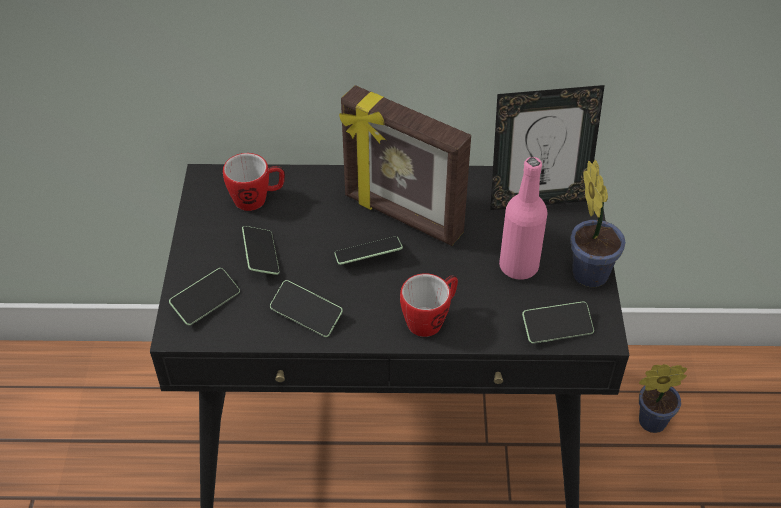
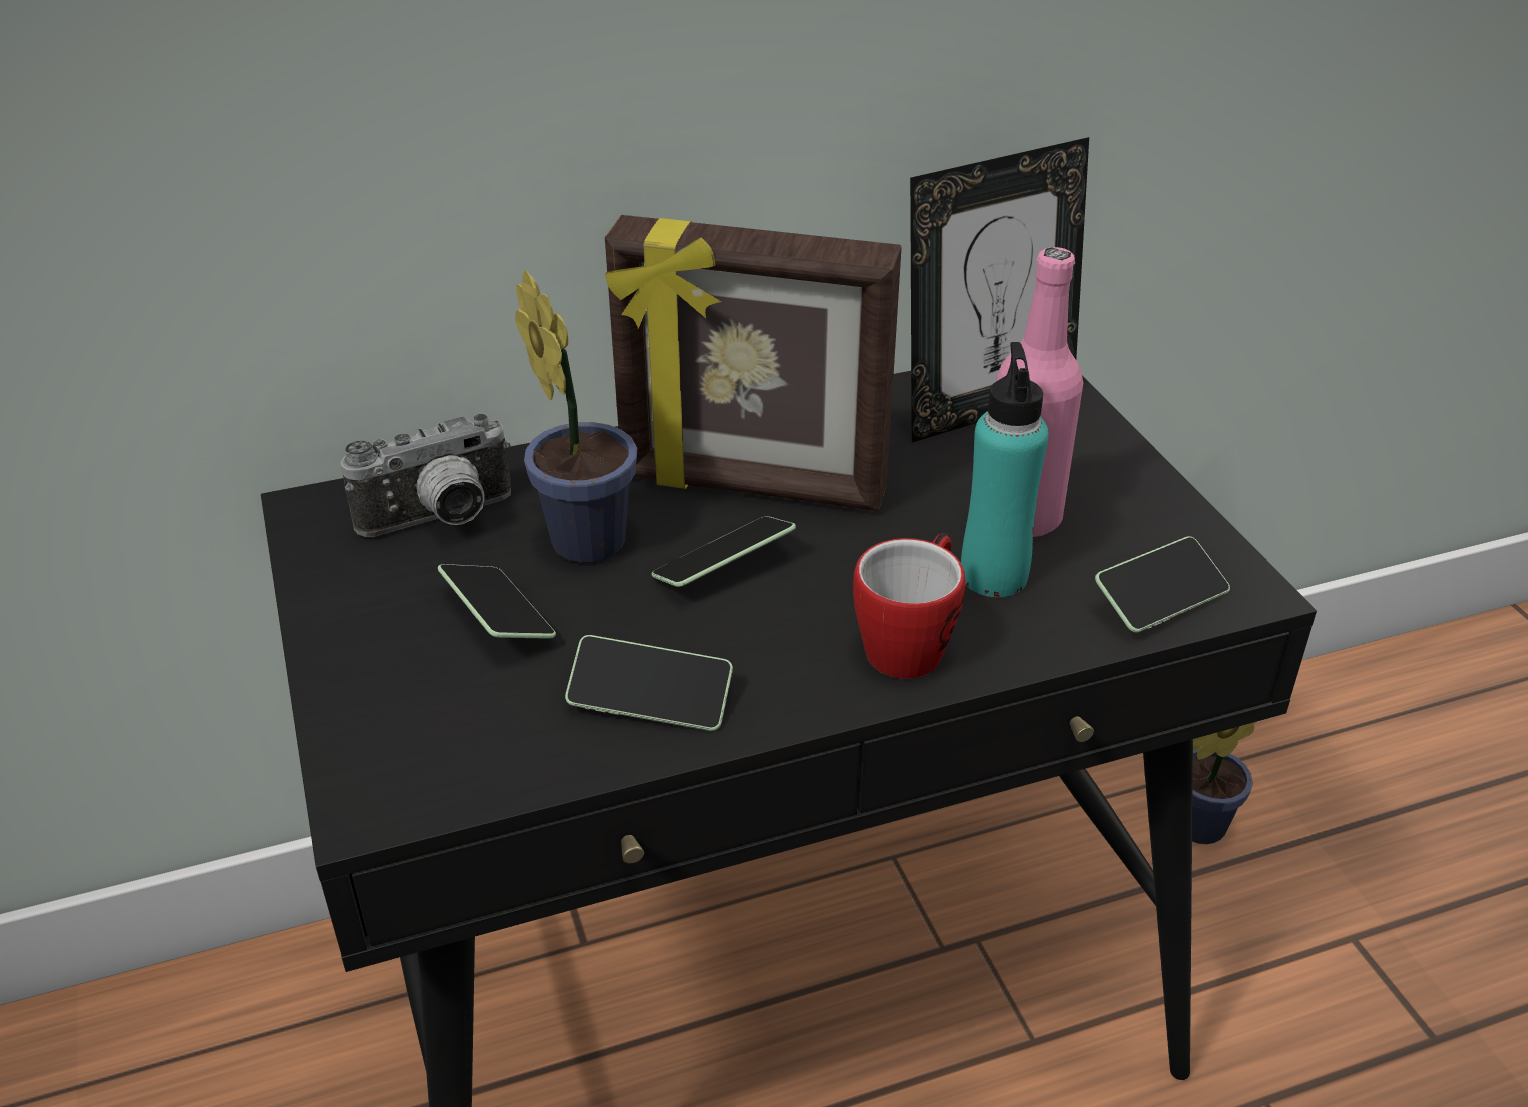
camera: 20 degrees left, 10 degrees down
phone [169,268,240,325] -> none
mug [223,153,285,211] -> camera [341,413,511,537]
potted plant [570,159,626,287] -> potted plant moved to [515,270,637,563]
none -> turquoise bottle [961,342,1049,597]

